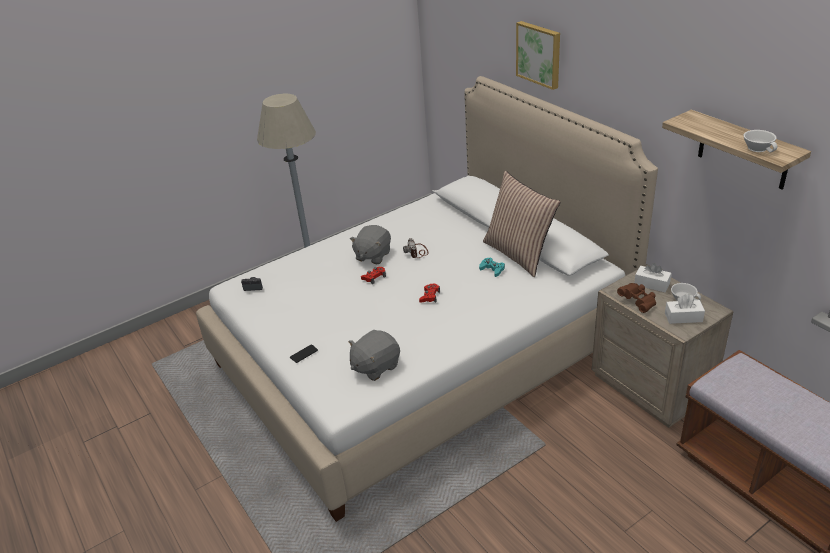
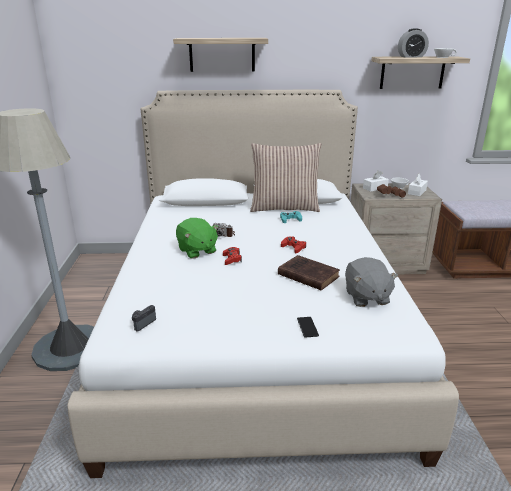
camera: 60 degrees left, 10 degrees down
grey plush toy [350,225,391,264] -> green plush toy [176,218,219,259]
picture [516,21,560,90] -> shelf [173,38,268,72]
none -> brown book [278,255,340,291]
none -> alarm clock [398,28,429,58]

